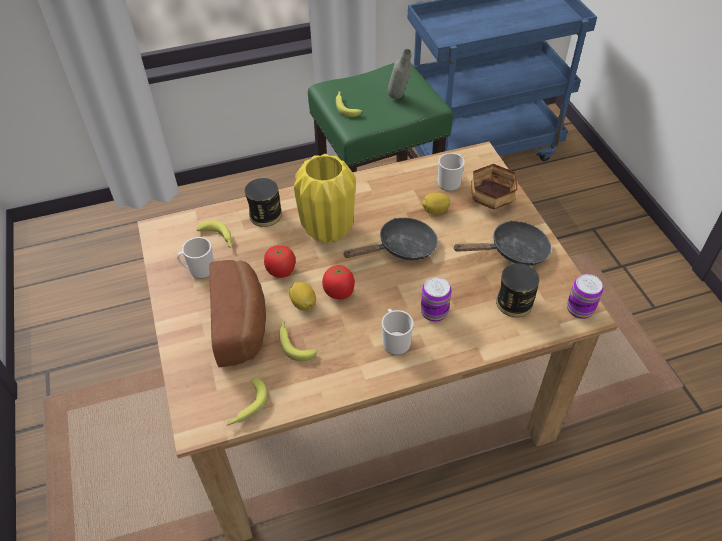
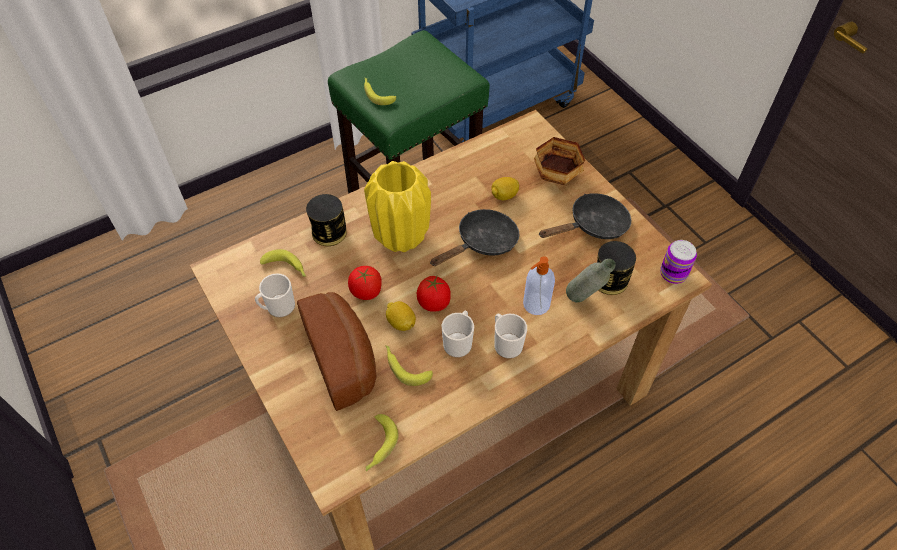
camera: 15 degrees left, 5 degrees up
grey bottle [387,49,412,99] -> grey bottle moved to [566,259,615,302]
can [421,277,451,322] -> soap dispenser [523,256,555,315]
mug [438,153,465,191] -> mug moved to [442,311,474,358]

